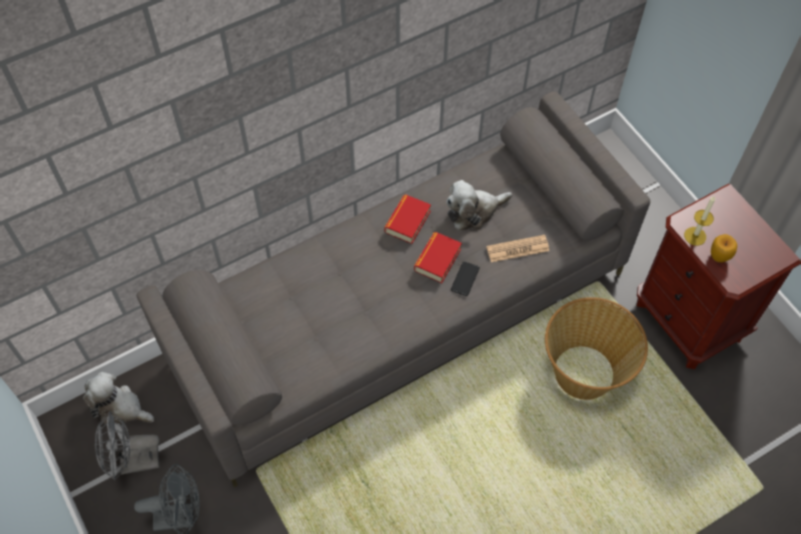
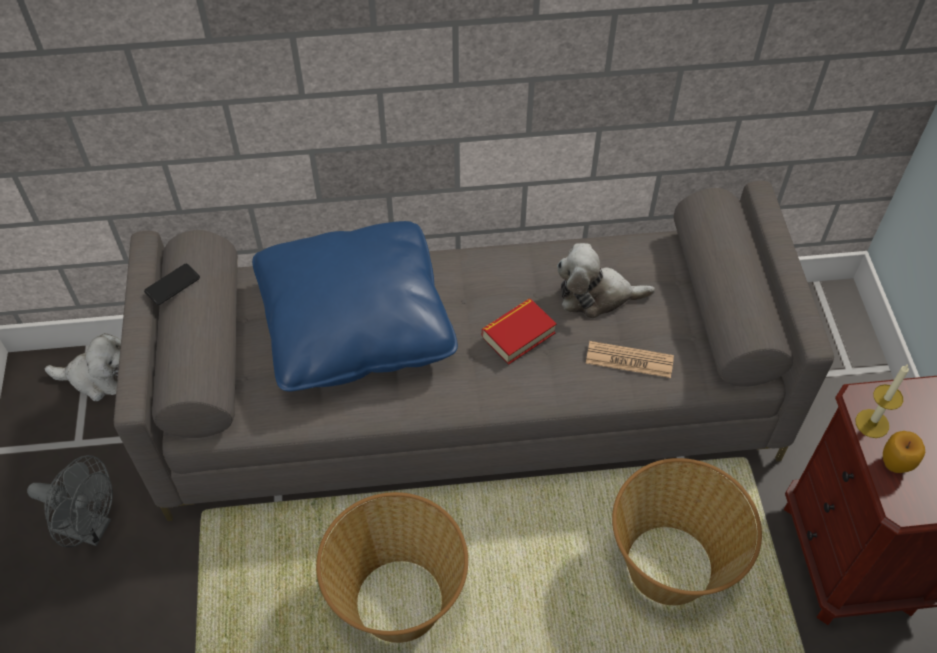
camera: 25 degrees right, 5 degrees down
plush toy [83,372,154,424] -> plush toy turned 135 degrees clockwise [45,333,121,401]
grey fan [95,411,160,480] -> none
book [384,195,431,244] -> none
phone [451,261,480,296] -> phone moved to [144,264,200,305]
none -> blue pillow [252,221,458,391]
none -> basket [316,492,468,643]

